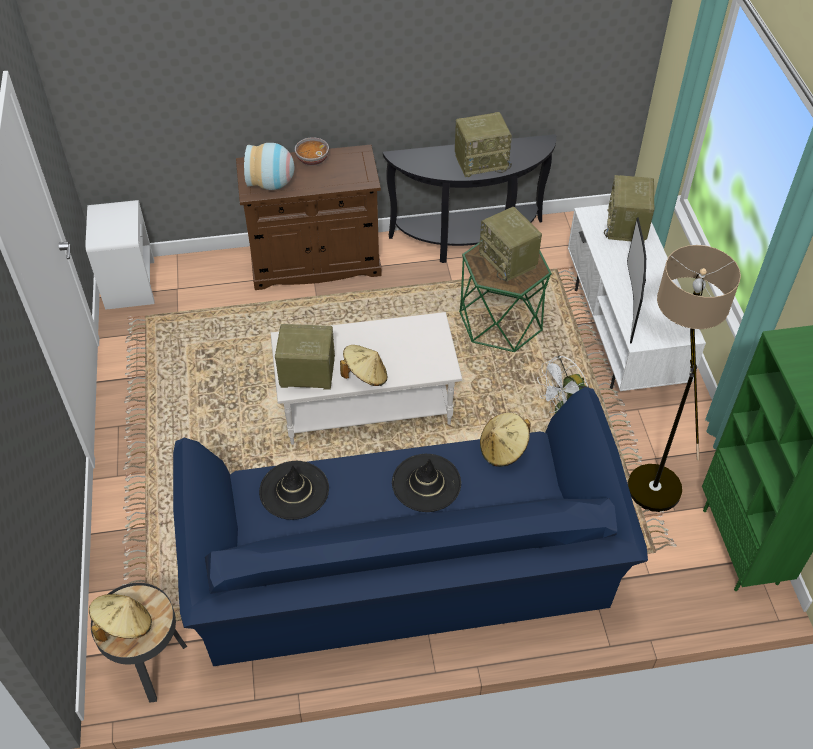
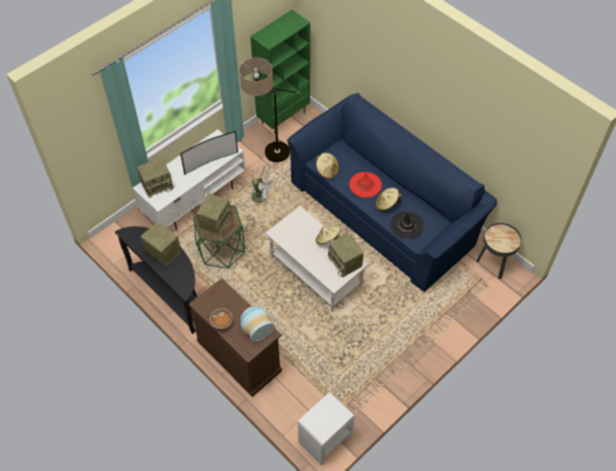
camera: 125 degrees left, 5 degrees up
beige hat [89,594,152,642] -> beige hat moved to [376,188,401,211]
black hat [392,454,461,512] -> red hat [349,172,382,198]

